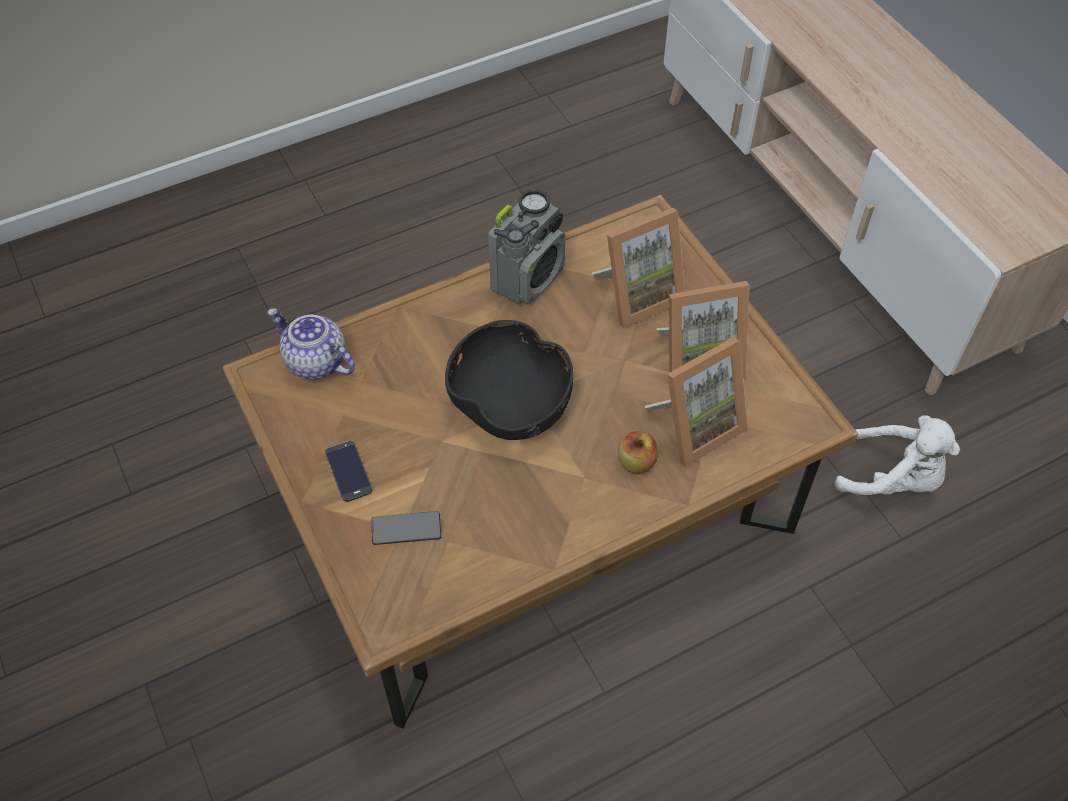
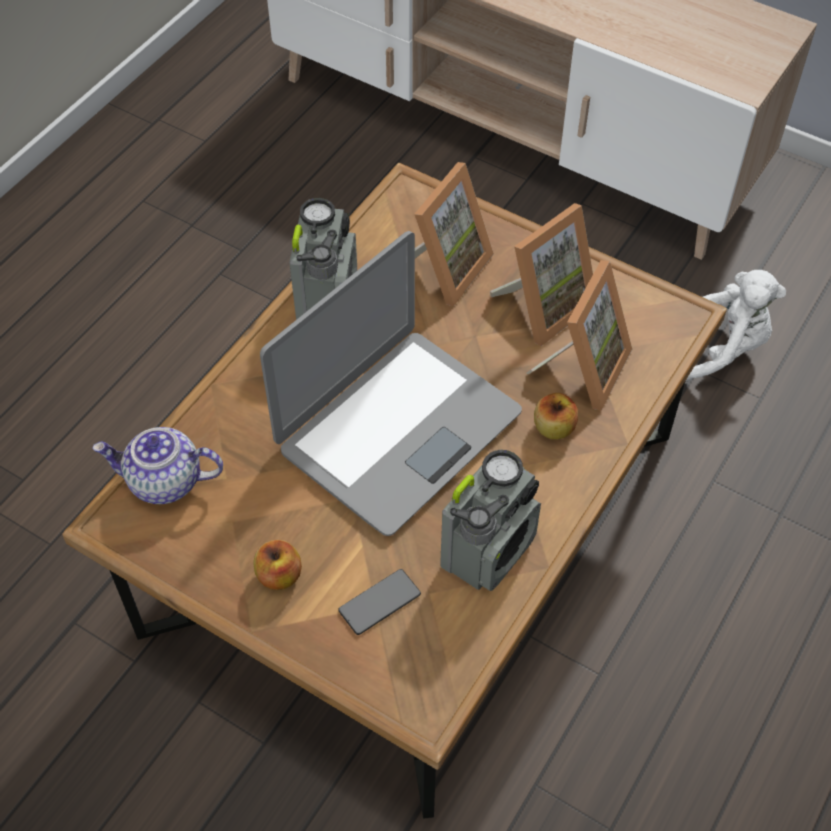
camera: 30 degrees left, 0 degrees up
phone [325,441,372,502] -> apple [253,540,302,590]
black bowl [445,320,573,440] -> laptop [260,231,522,536]
none -> radio [440,449,541,591]

